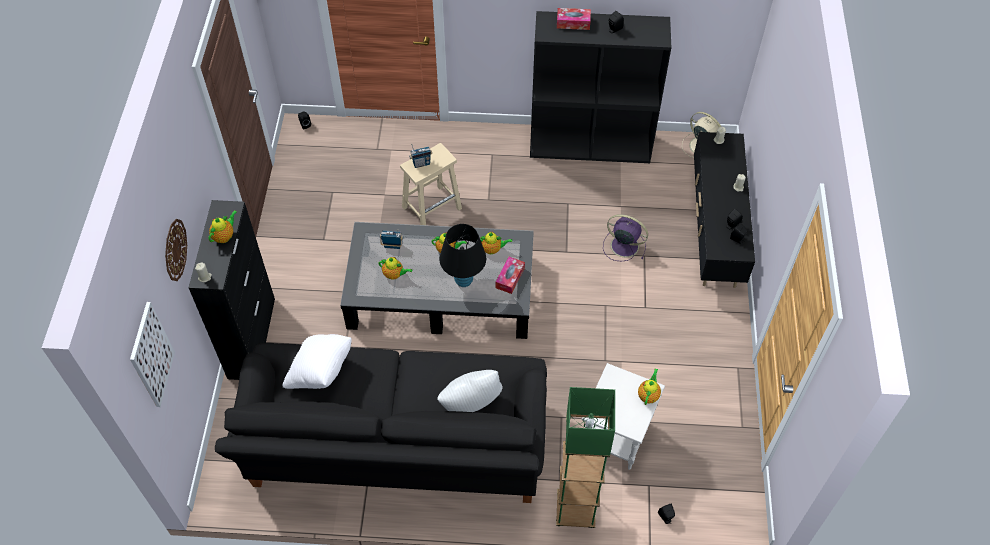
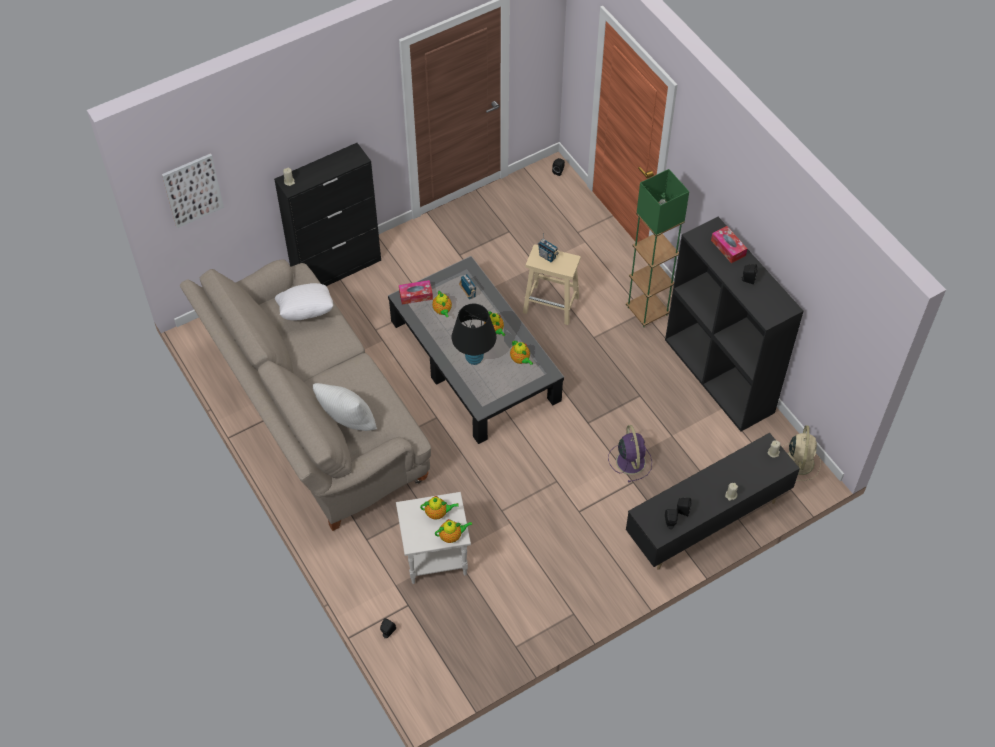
camera: 55 degrees right, 0 degrees up
wall clock [165,219,187,281] -> none
teapot [209,210,237,243] -> teapot moved to [420,496,458,519]
black sofa [215,343,547,503] -> beige sofa [180,260,431,531]
tissue box [496,257,525,294] -> tissue box moved to [399,280,433,304]
green floor lamp [556,387,615,528] -> green floor lamp moved to [626,169,689,327]

